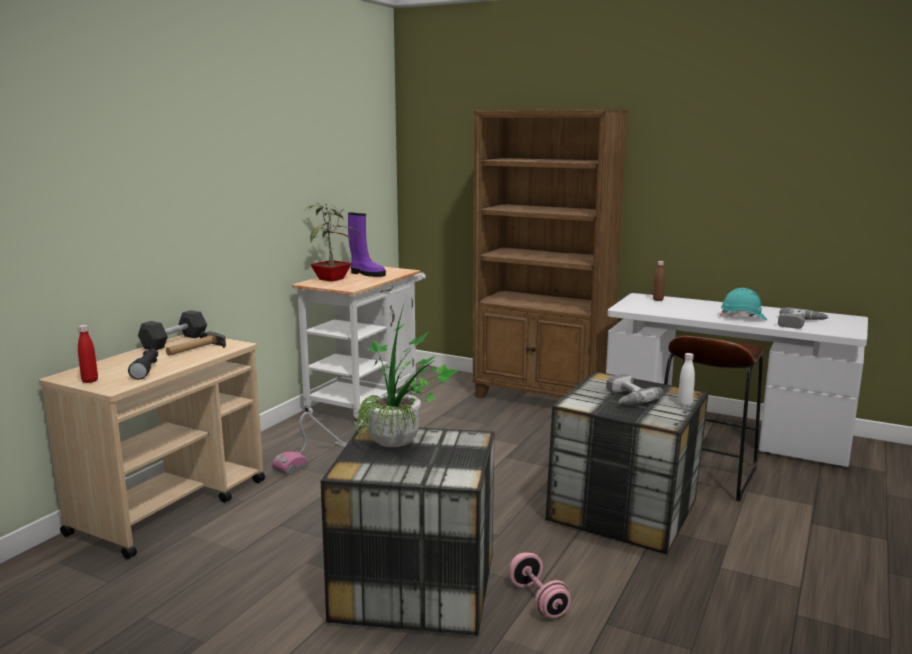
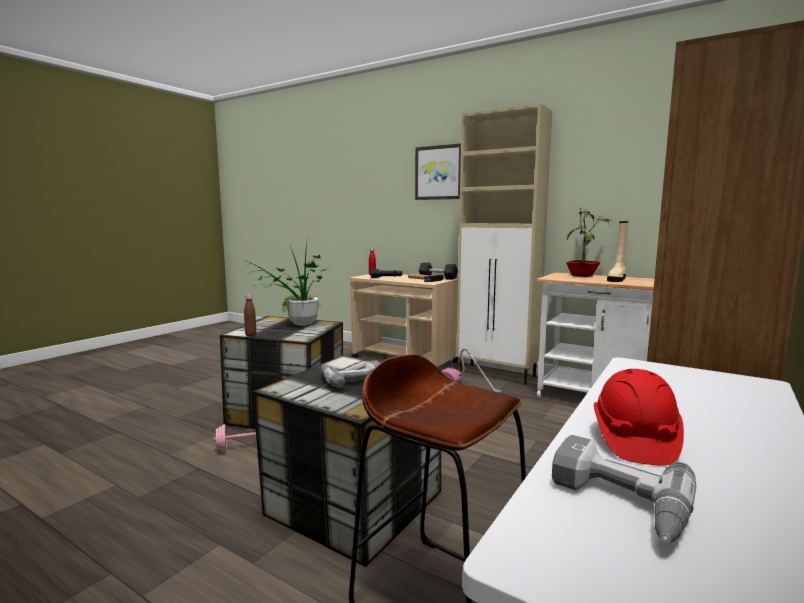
camera: 95 degrees right, 5 degrees down
purple boot [348,212,386,277] -> beige boot [607,221,628,282]
brown bottle [653,261,665,301] -> brown bottle moved to [244,295,257,336]
white bottle [678,353,695,407] -> none
turquoise hard hat [720,288,767,320] -> red hard hat [594,369,684,466]
none -> picture [415,143,461,200]
none -> beige cabinet [457,104,552,385]

